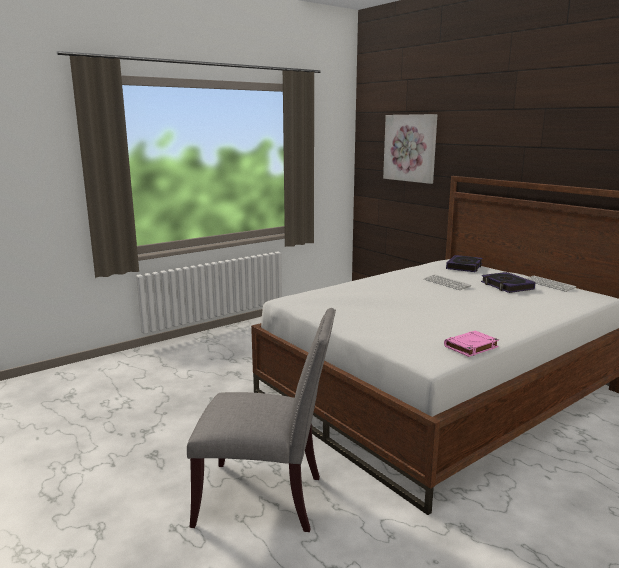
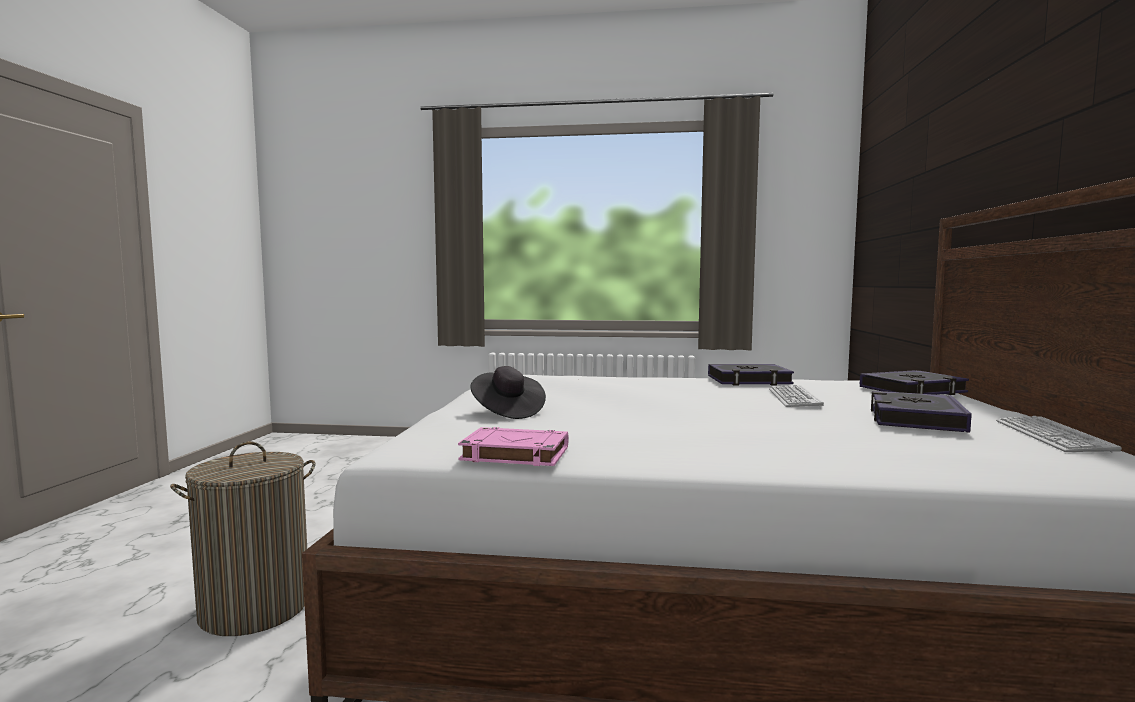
camera: 45 degrees right, 10 degrees down
grey chair [187,308,336,532] -> laundry basket [170,441,315,636]
picture [383,114,437,184] -> none
none -> black hat [470,366,546,419]
none -> book [708,364,794,386]

